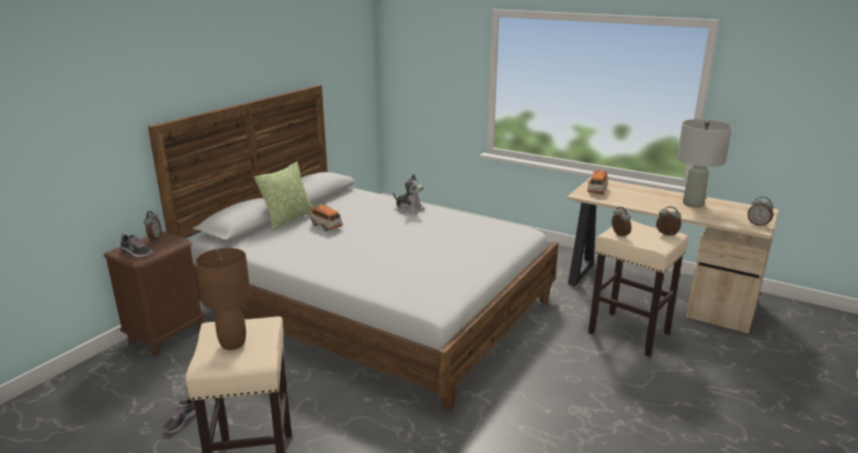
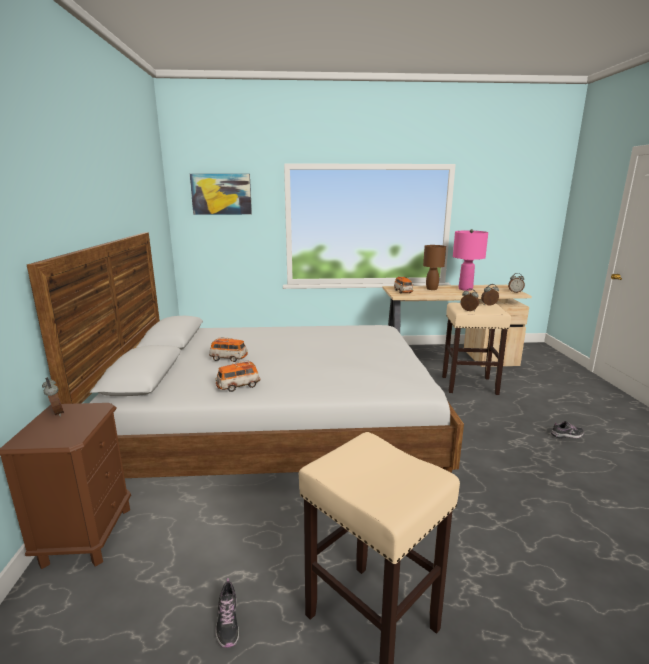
camera: 35 degrees left, 5 degrees down
shoe [120,233,154,258] -> shoe moved to [551,421,584,438]
brown table lamp [195,248,251,350] -> brown table lamp moved to [423,245,446,290]
pillow [254,162,313,231] -> none
plush toy [393,174,425,214] -> none
grey table lamp [677,119,732,207] -> pink table lamp [453,229,488,291]
none -> picture [190,174,252,215]
none -> toy car [215,360,261,392]

